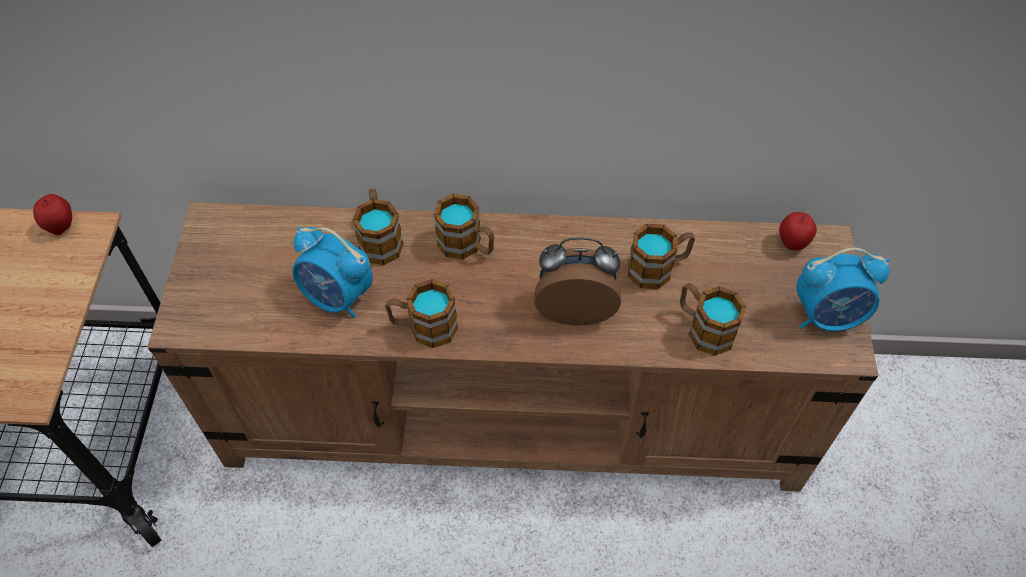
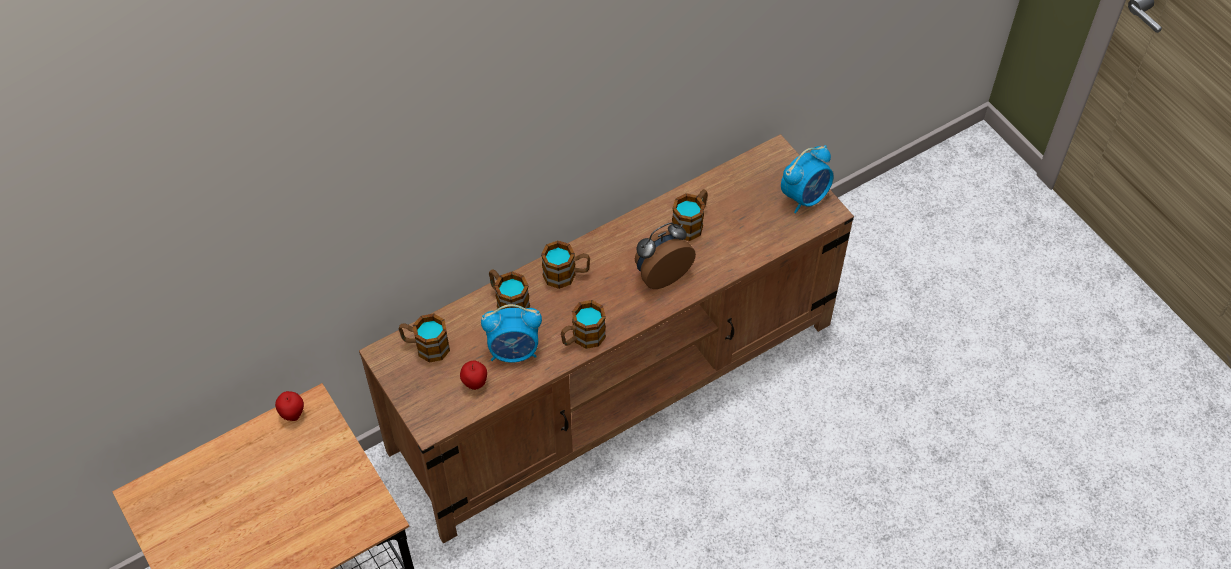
camera: 35 degrees left, 0 degrees up
mug [680,283,746,356] -> mug moved to [398,314,450,362]
apple [779,212,817,250] -> apple moved to [460,361,487,390]

